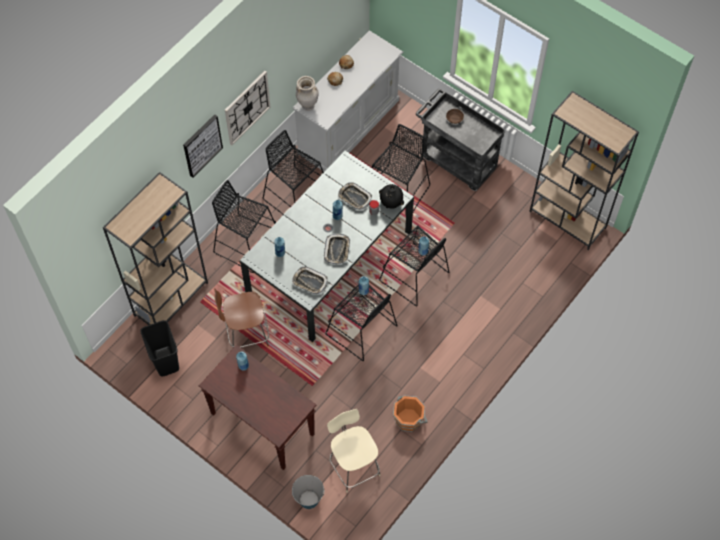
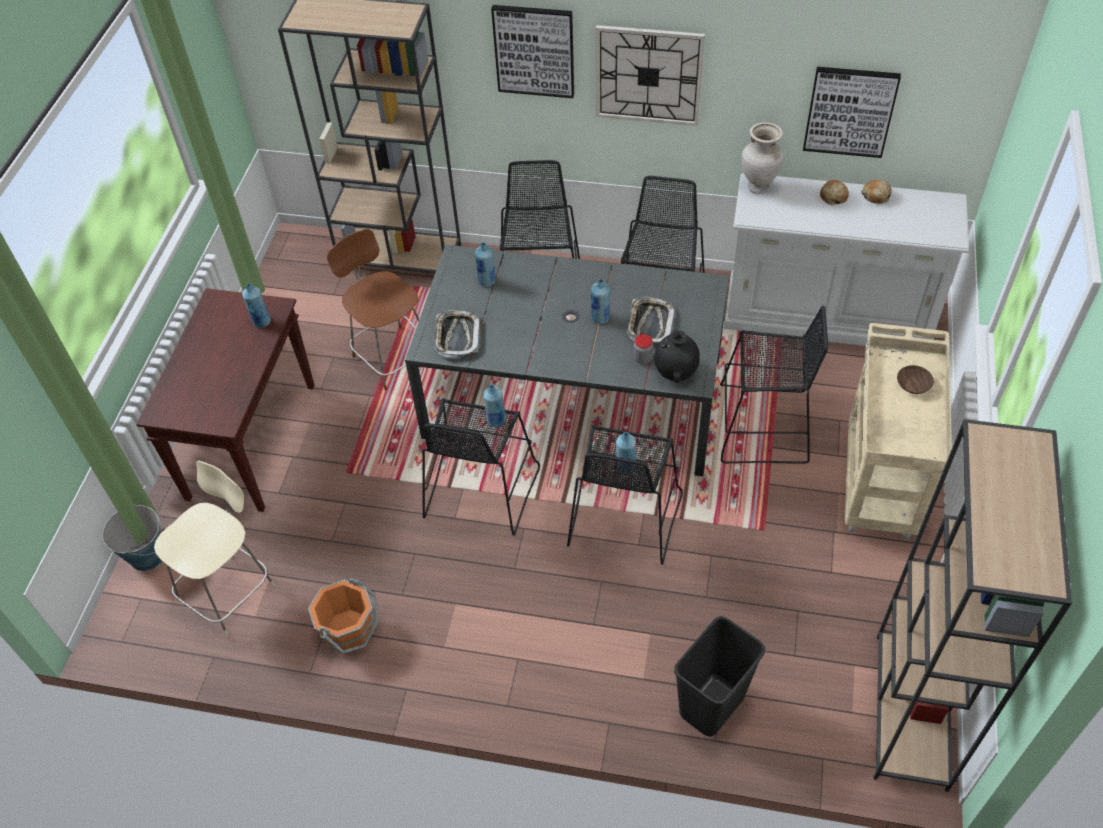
camera: 65 degrees right, 10 degrees down
black trash can [140,320,179,376] -> black trash can moved to [674,616,765,736]
tray [324,234,350,264] -> none
black cart [416,89,505,191] -> beige cart [844,323,952,540]
none -> picture [803,67,901,158]

